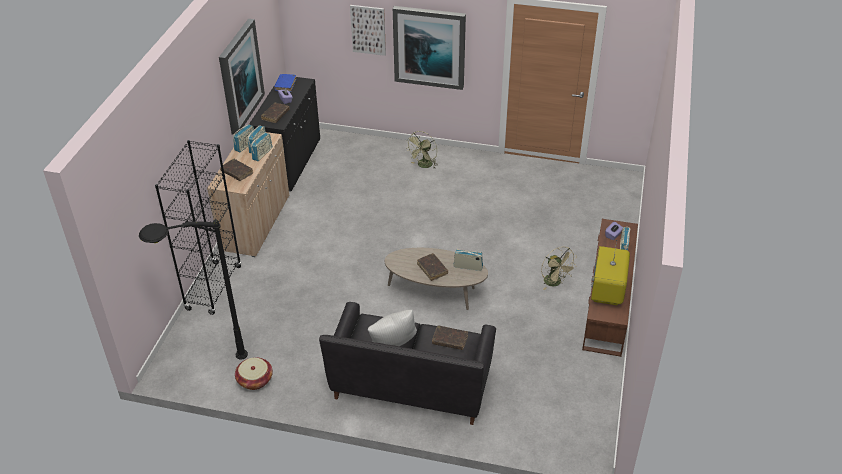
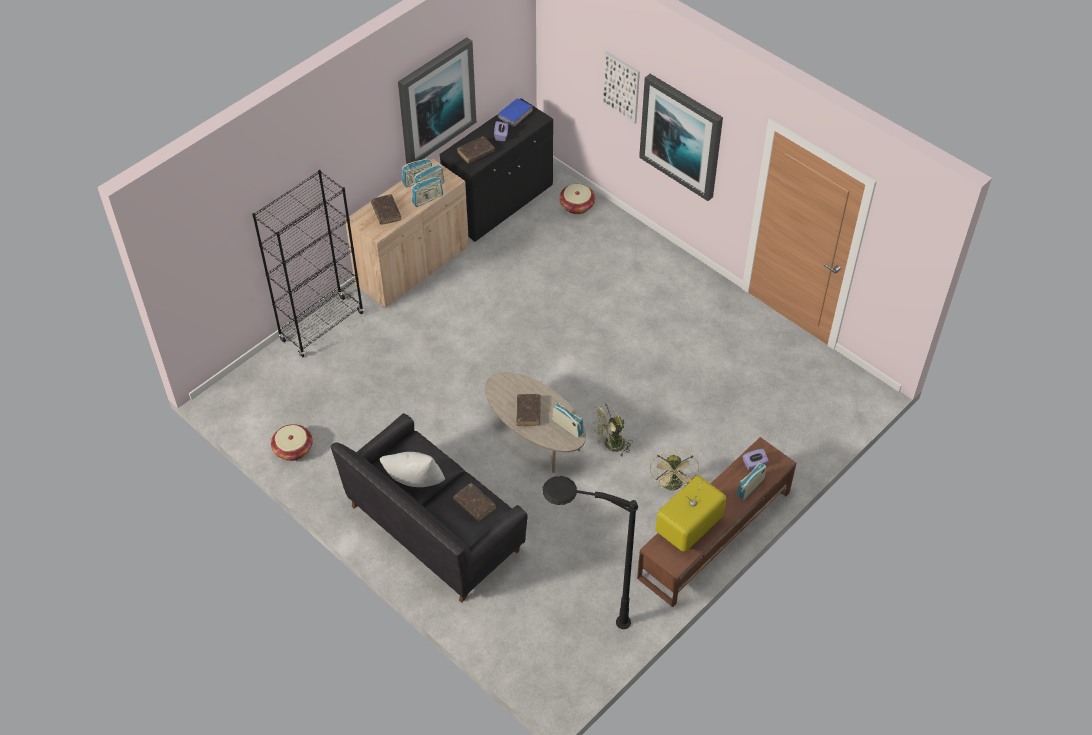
camera: 30 degrees right, 10 degrees up
black floor lamp [139,220,248,360] -> black floor lamp moved to [542,476,638,629]
green fan [406,131,437,168] -> green fan moved to [591,403,633,456]
none -> basket [559,184,595,214]

